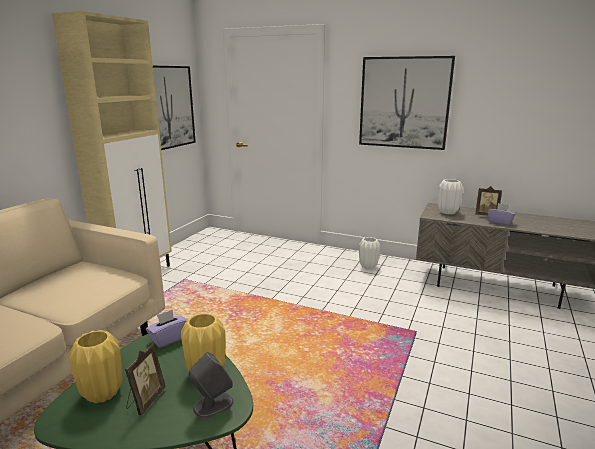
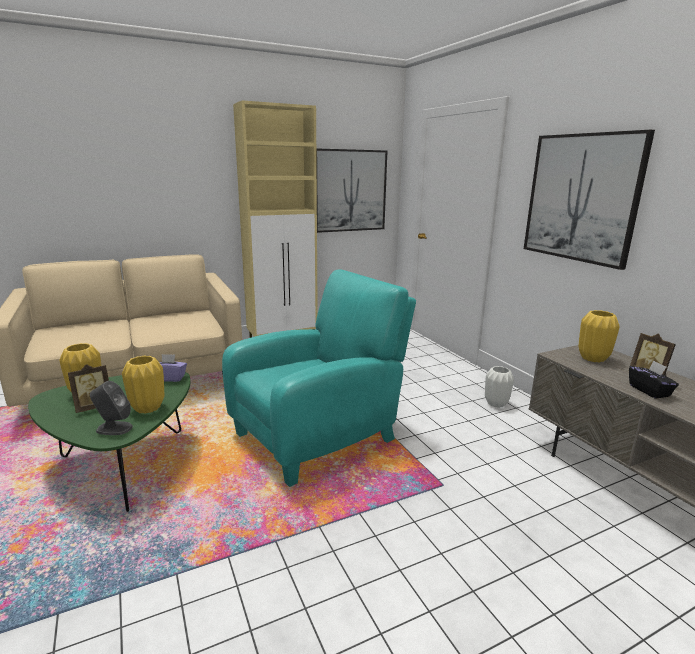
camera: 40 degrees right, 0 degrees up
white vase [438,179,463,214] -> yellow vase [578,310,620,362]
purple tissue box [487,203,516,225] -> black tissue box [629,360,679,399]
none -> turquoise armchair [222,269,416,487]

